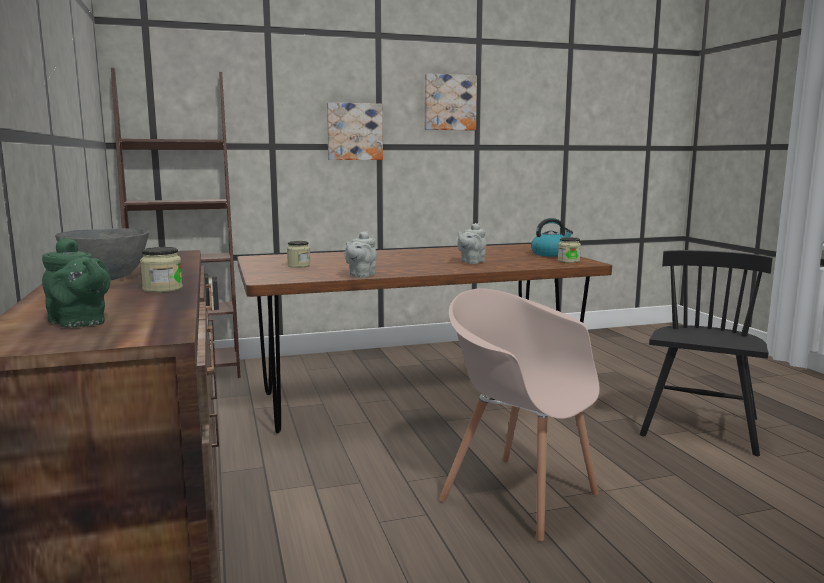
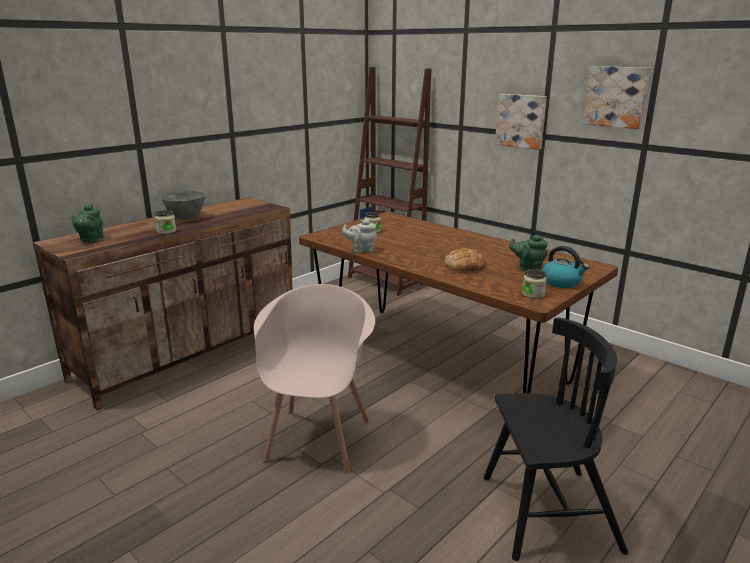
camera: 60 degrees right, 10 degrees up
grey teapot [457,223,486,264] -> bread [445,248,486,272]
none -> green teapot [509,235,548,271]

